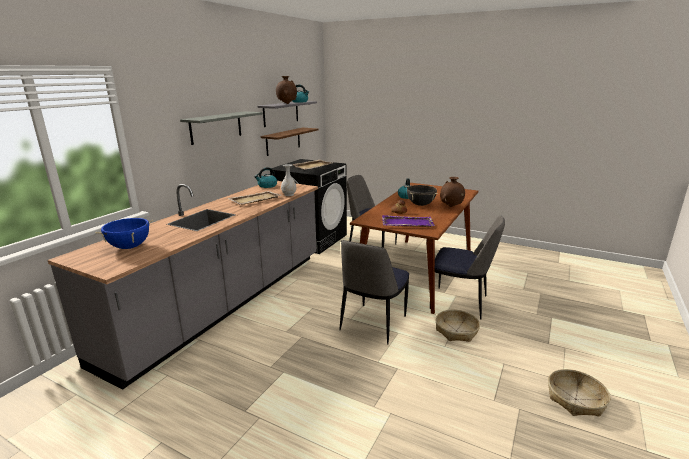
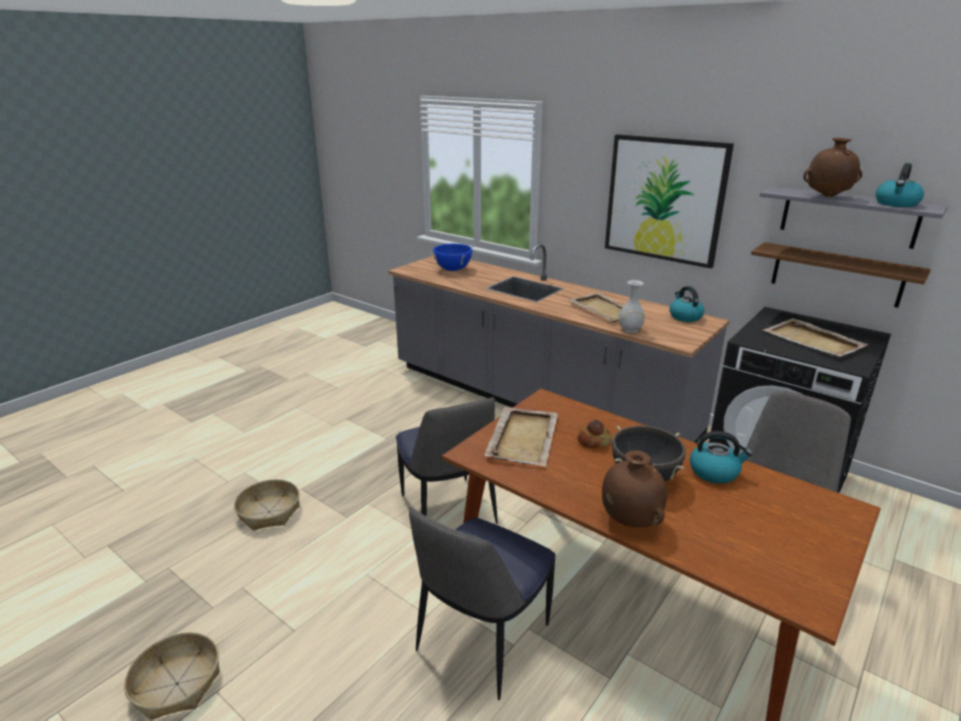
camera: 100 degrees right, 5 degrees up
grey shelf [180,111,263,145] -> picture [605,134,734,268]
chair [340,240,409,345] -> chair turned 150 degrees counterclockwise [396,397,498,524]
purple tray [382,215,435,227] -> beige tray [485,406,558,467]
basket [435,309,480,342] -> basket moved to [234,479,300,531]

